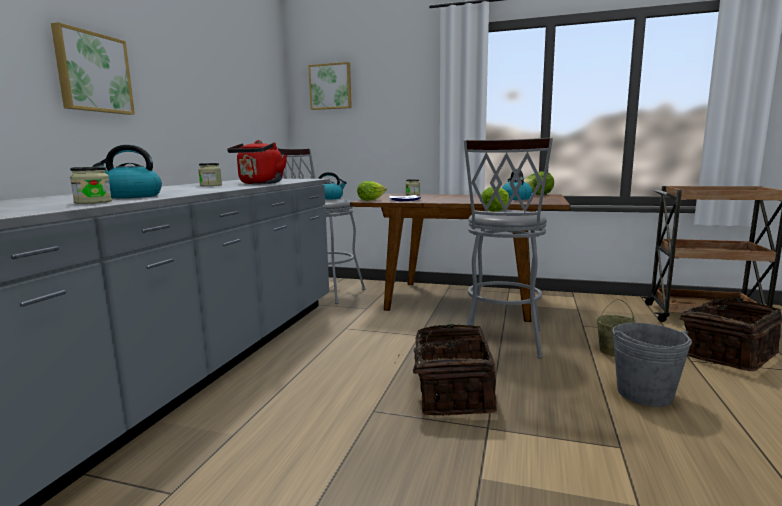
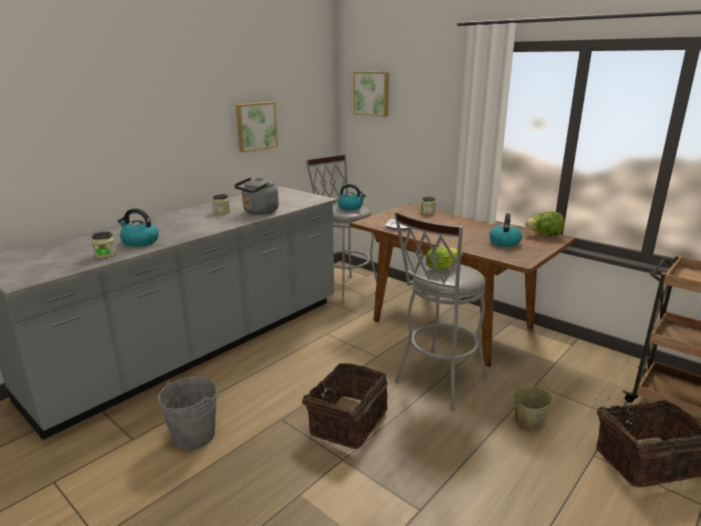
camera: 25 degrees right, 10 degrees up
picture [51,22,135,115] -> picture moved to [236,102,278,152]
red kettle [227,140,287,184] -> grey kettle [234,177,279,215]
lettuce [357,181,386,201] -> none
grey bucket [612,323,692,407] -> grey bucket moved to [158,377,217,450]

